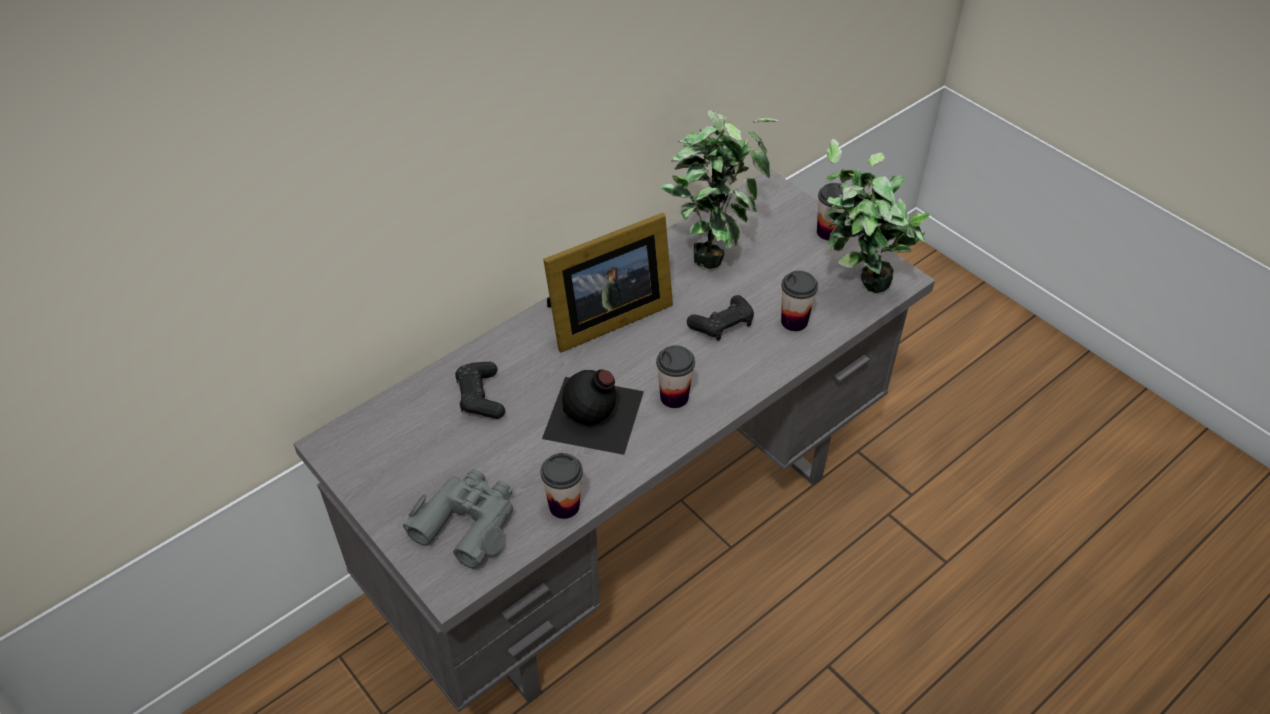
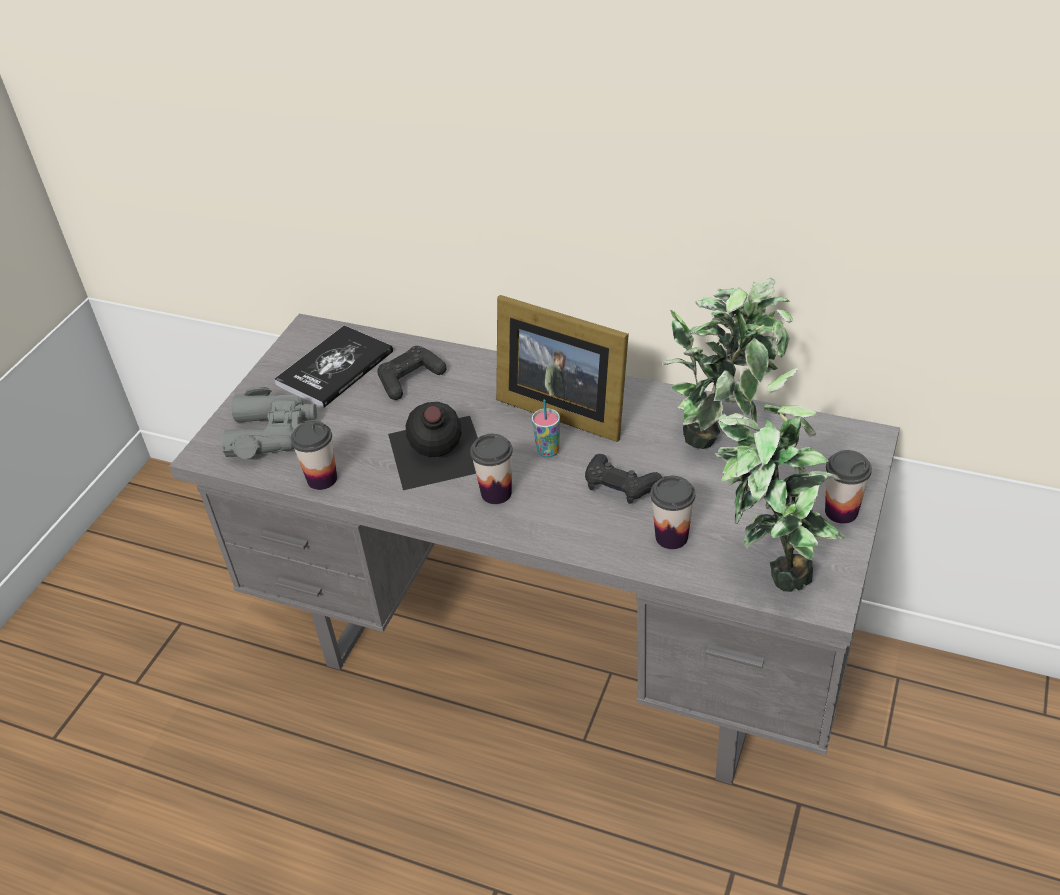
camera: 65 degrees right, 5 degrees down
none -> book [274,325,393,408]
none -> cup [532,400,560,458]

